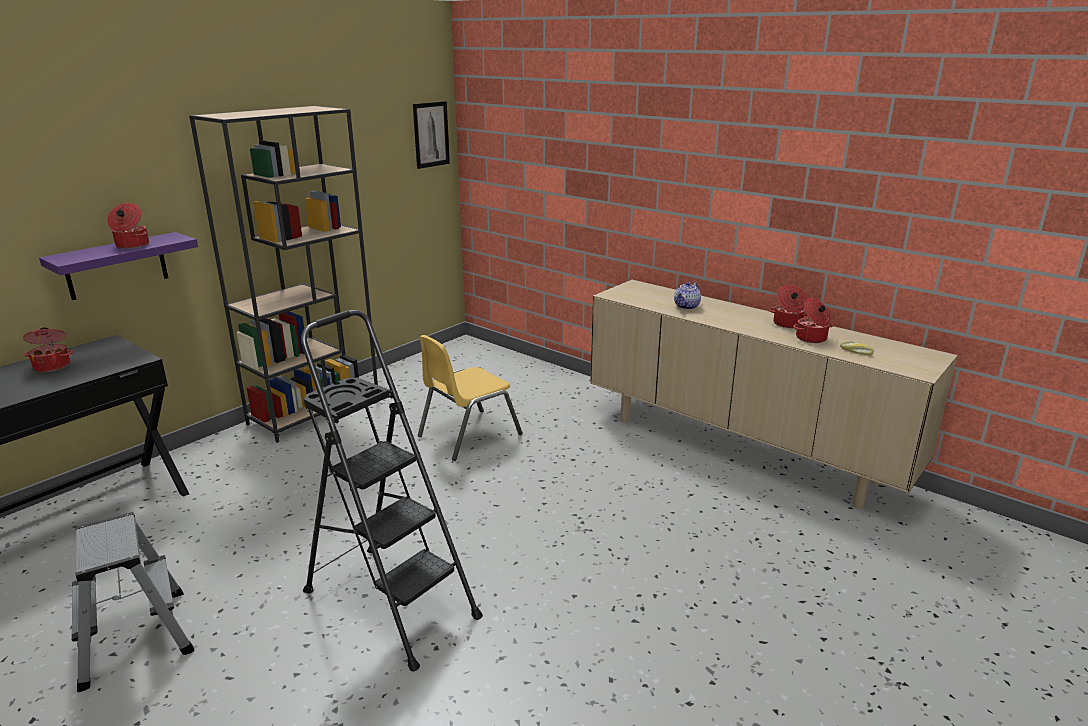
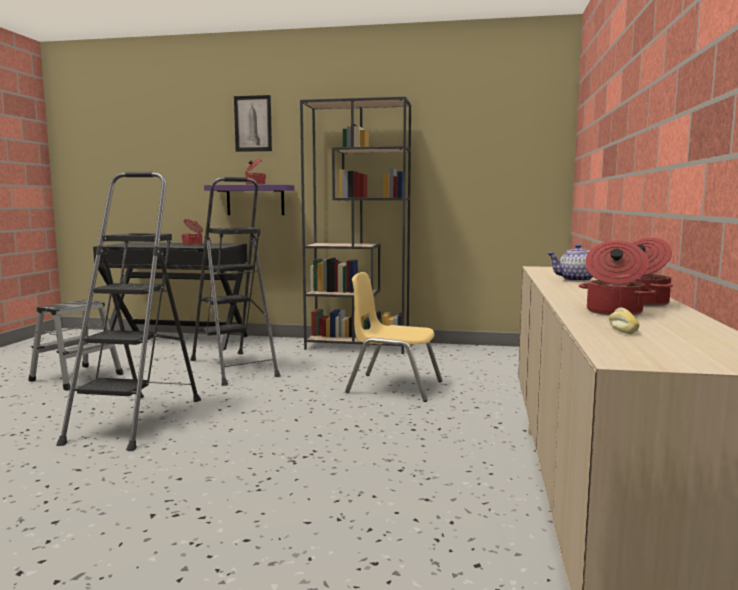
camera: 60 degrees right, 15 degrees down
picture [413,101,450,169] -> picture moved to [234,95,272,152]
none -> step ladder [190,177,281,386]

